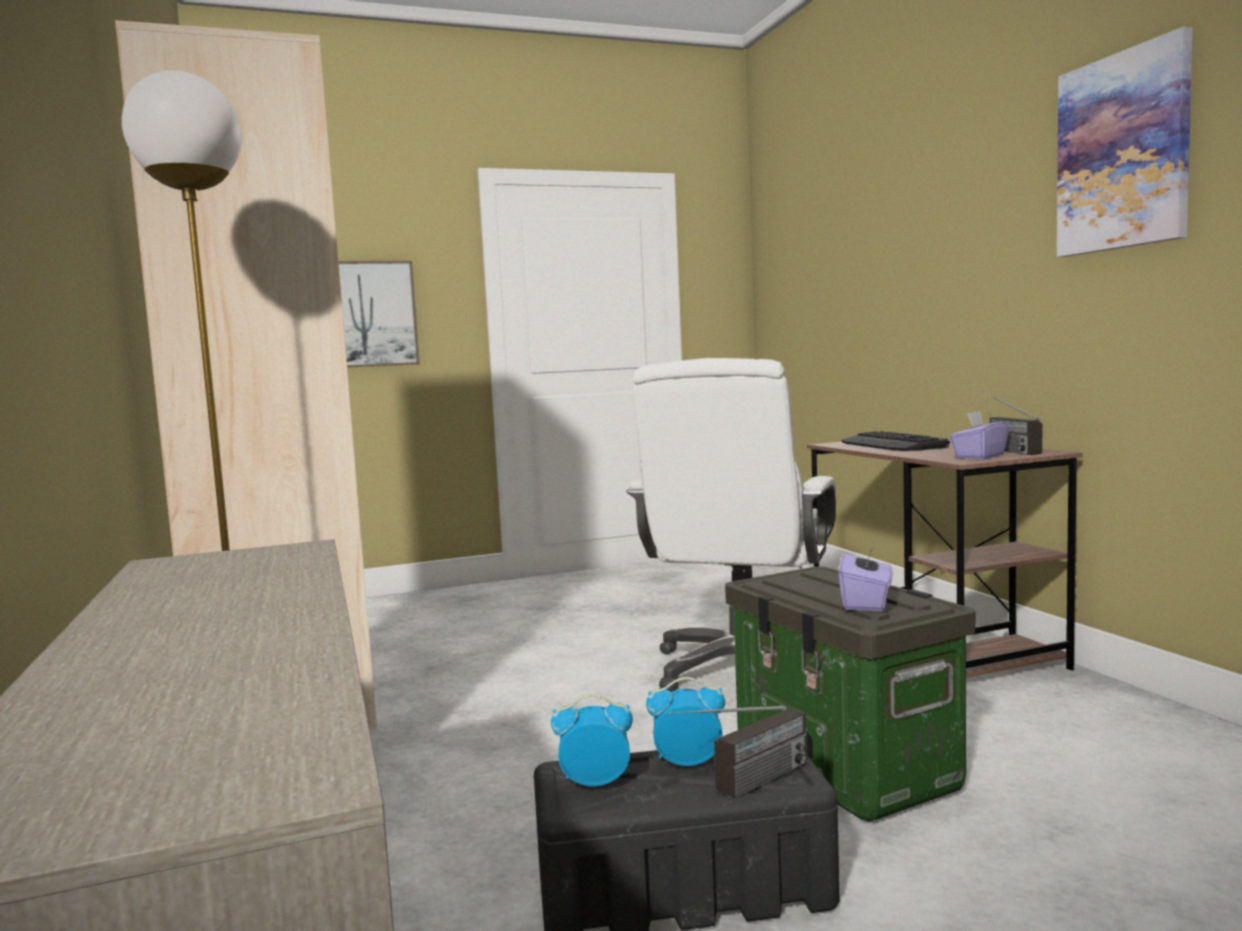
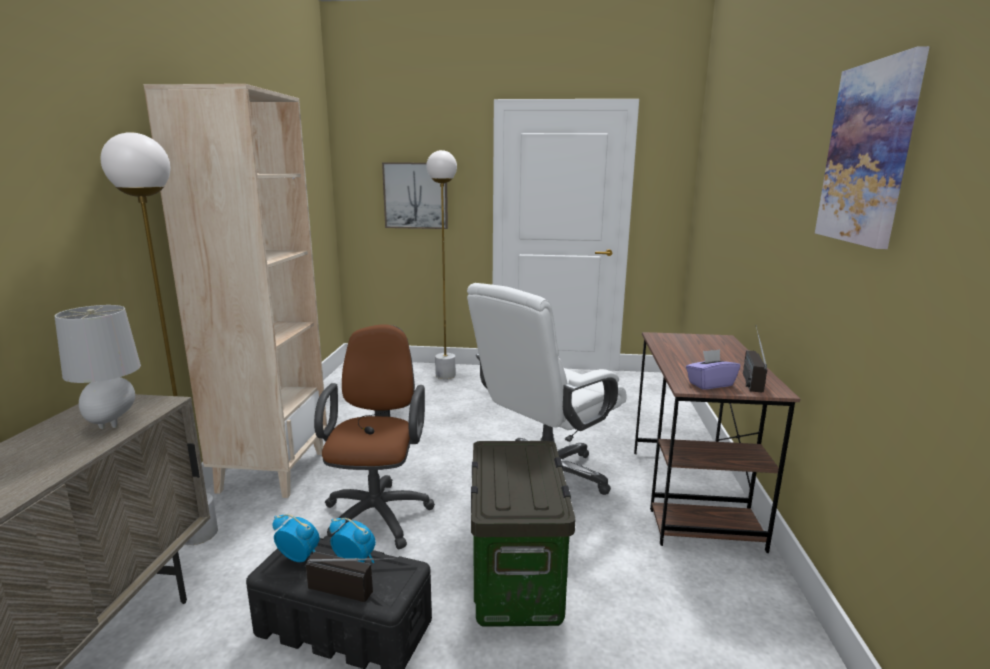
camera: 25 degrees right, 10 degrees up
radio [669,705,807,798] -> radio turned 150 degrees counterclockwise [306,552,396,602]
purple tissue box [838,541,892,611] -> none
keyboard [841,431,950,451] -> none
none -> grey table lamp [55,305,141,429]
none -> brown office chair [314,324,435,550]
none -> white floor lamp [426,150,457,379]

